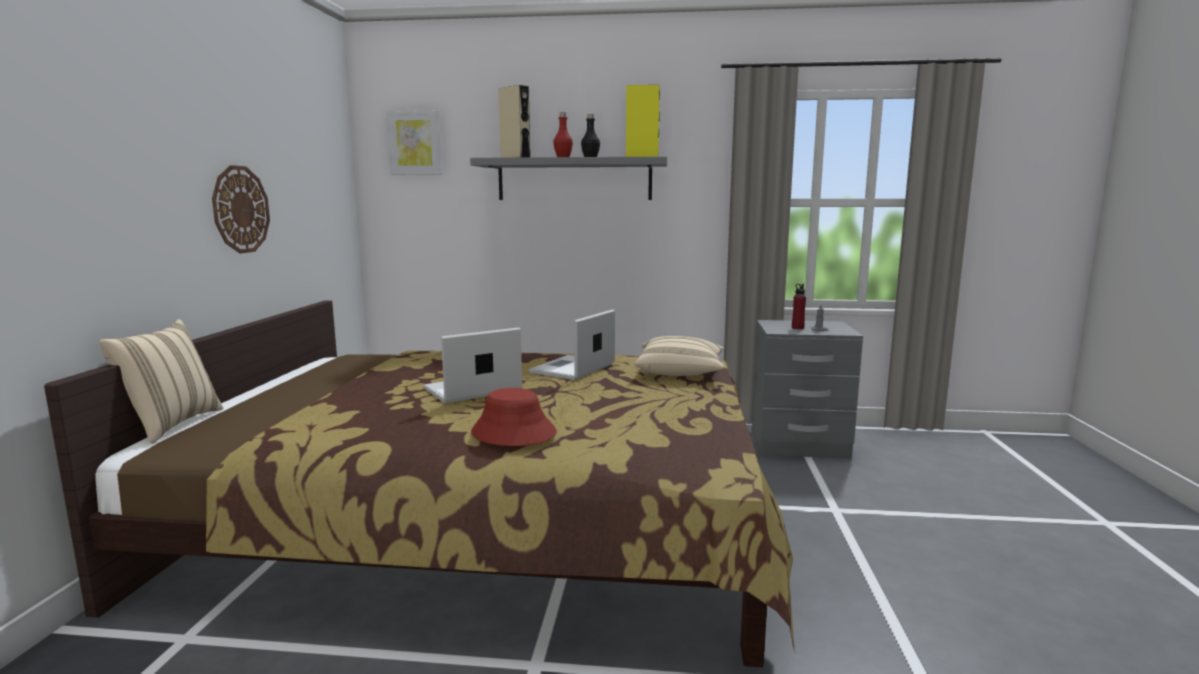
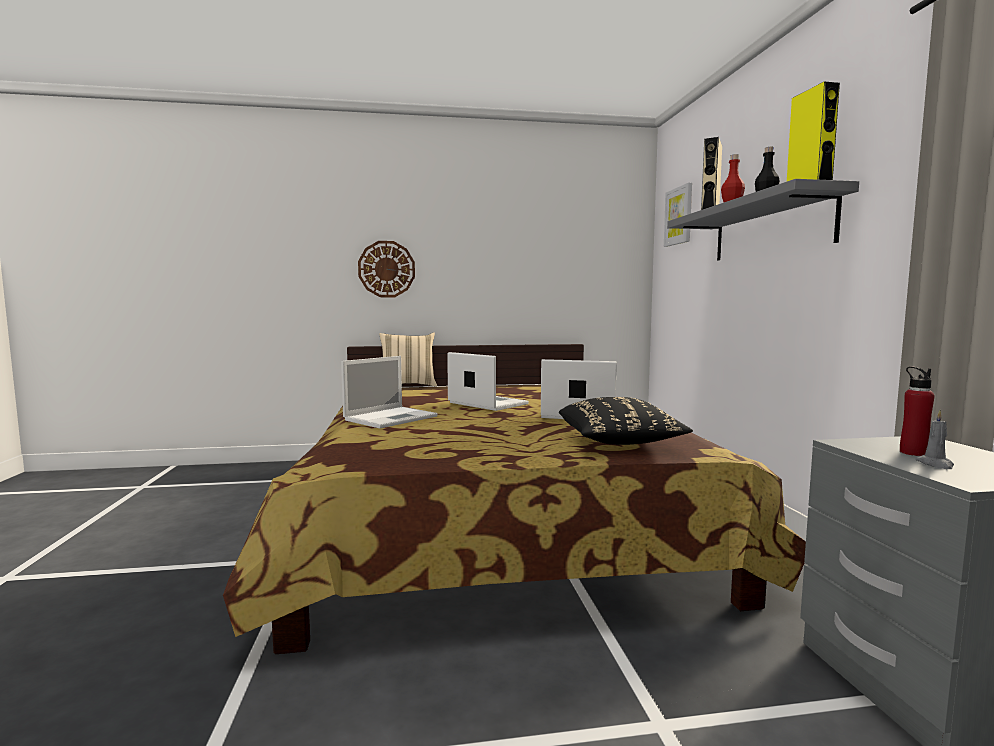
camera: 75 degrees right, 5 degrees down
wall clock [212,165,270,254] -> wall clock moved to [358,241,415,297]
red hat [471,388,557,446] -> laptop [341,356,438,429]
beige pillow [634,336,725,376] -> black pillow [559,397,693,445]

